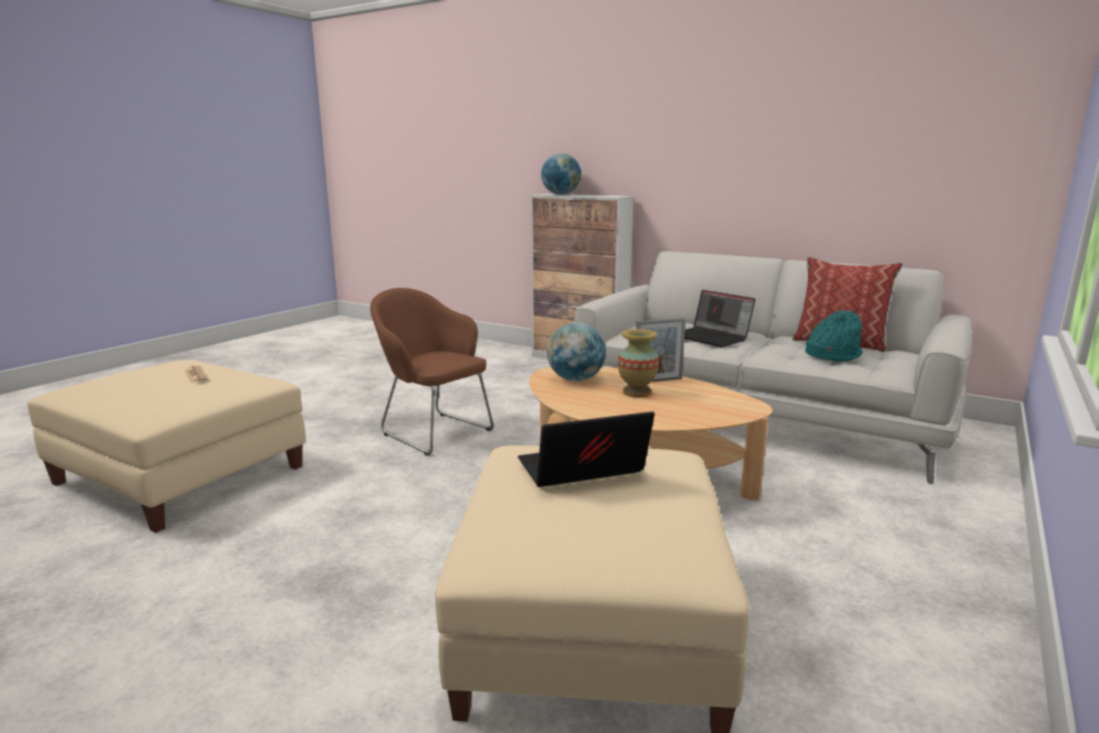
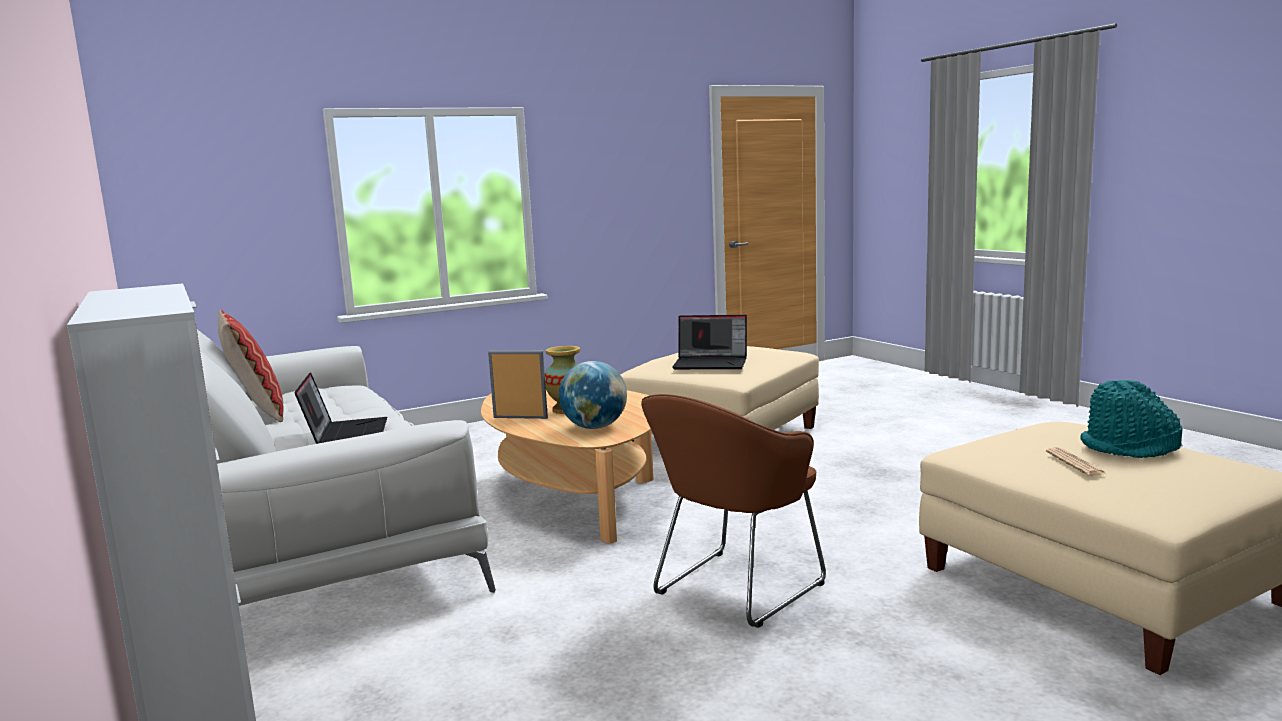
camera: 150 degrees left, 5 degrees down
brown armchair [370,288,494,456] -> brown armchair turned 60 degrees clockwise [641,394,826,628]
globe [541,153,581,195] -> none
turquoise hat [805,311,863,362] -> turquoise hat moved to [1080,380,1183,458]

